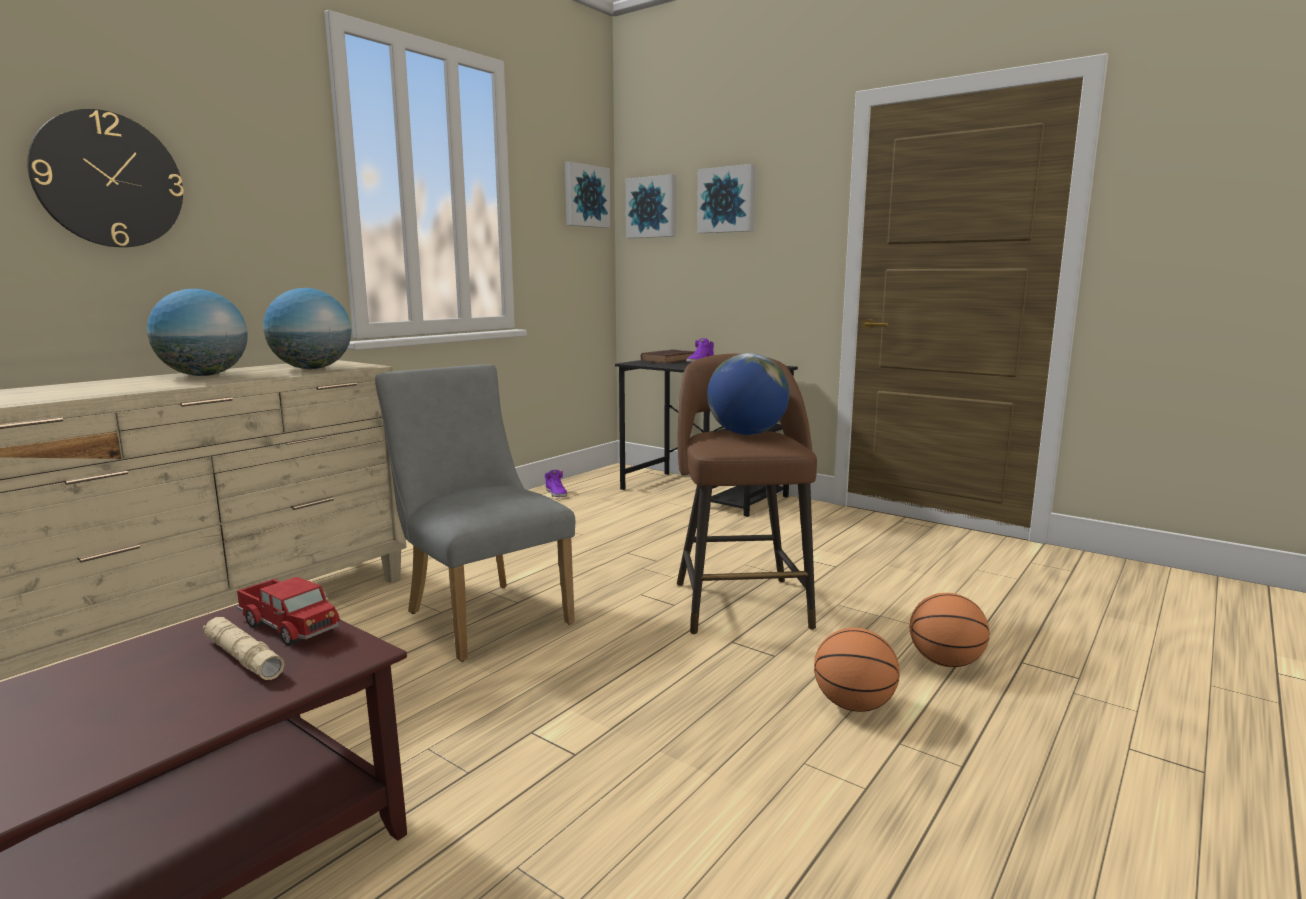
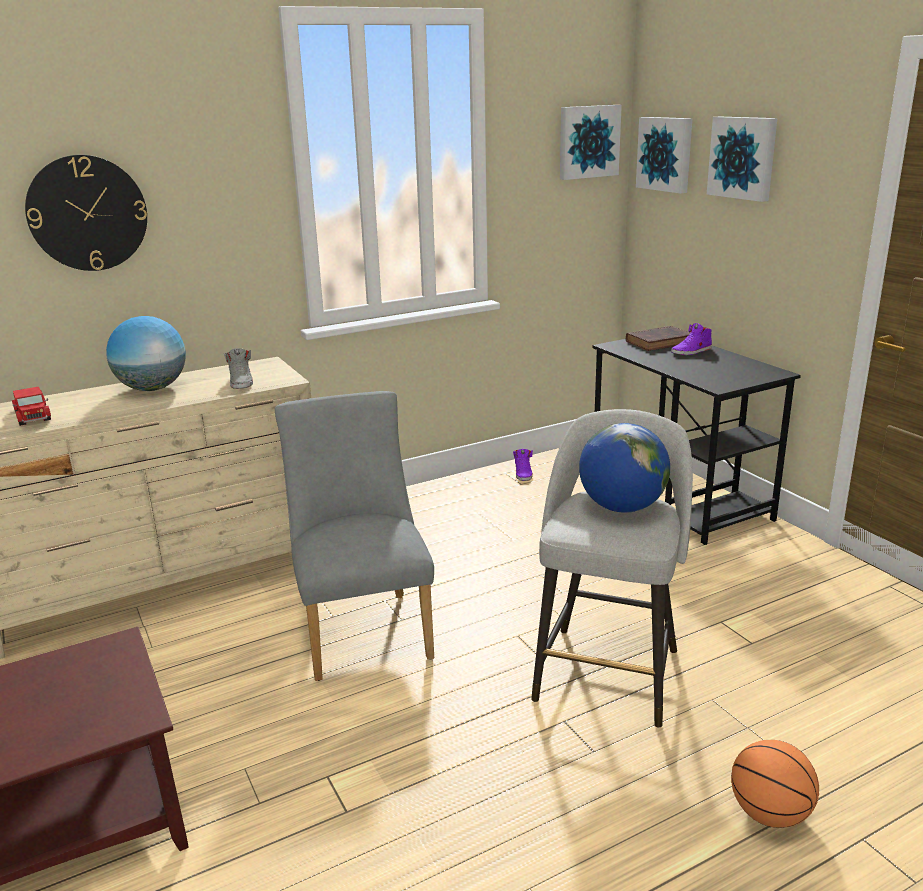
camera: 25 degrees right, 10 degrees up
beige flashlight [203,617,285,680] -> none
toy truck [237,577,340,646] -> toy truck moved to [12,387,51,426]
globe [263,288,351,369] -> grey shoe [224,348,253,389]
brown stool [677,354,817,634] -> grey stool [531,409,693,728]
basketball [814,627,900,712] -> none

